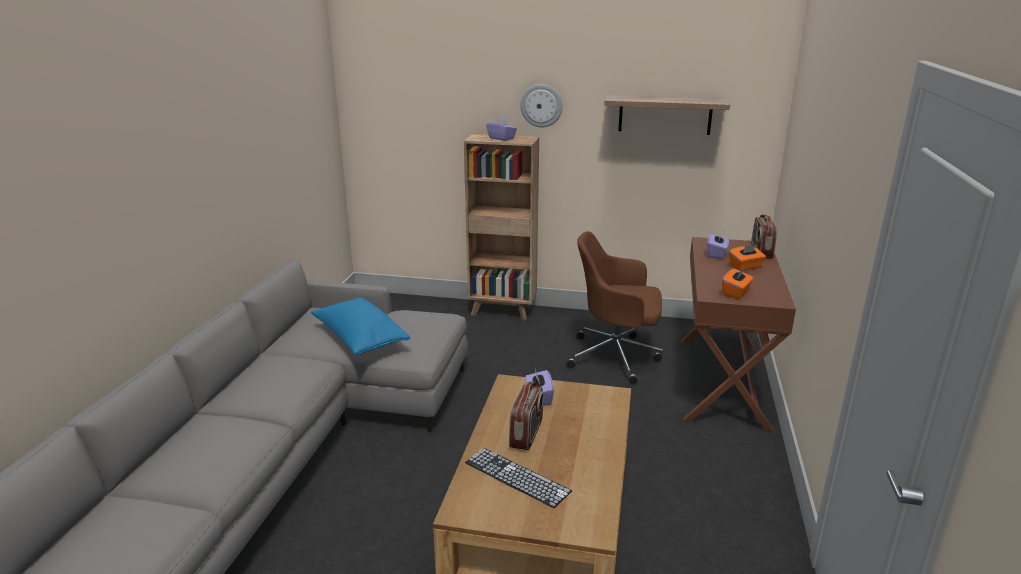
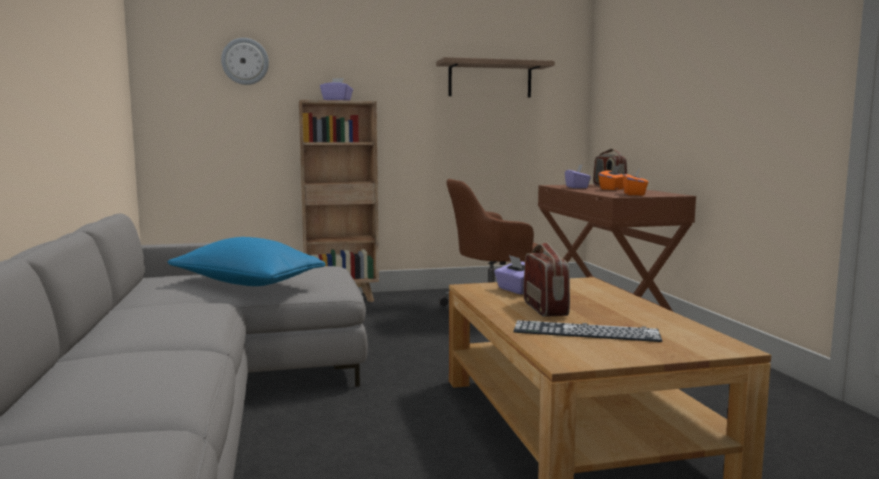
camera: 25 degrees left, 15 degrees down
wall clock [520,84,563,128] -> wall clock moved to [221,38,269,85]

